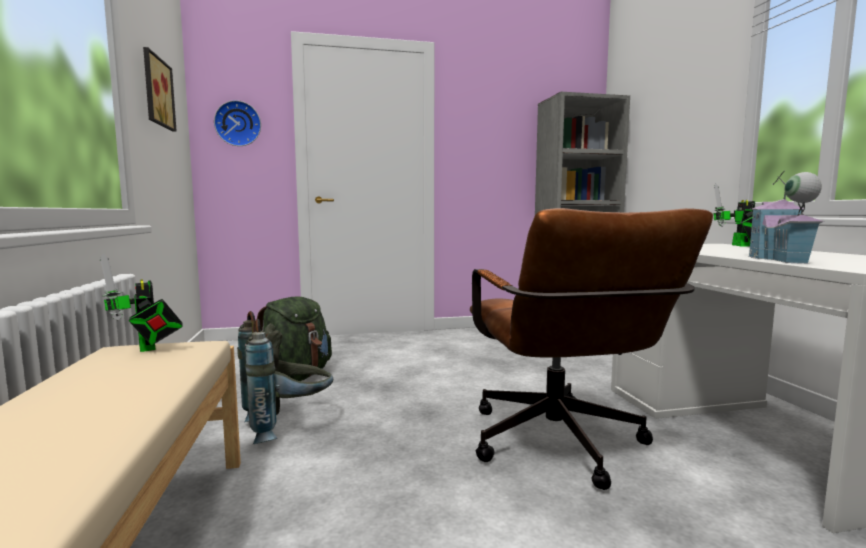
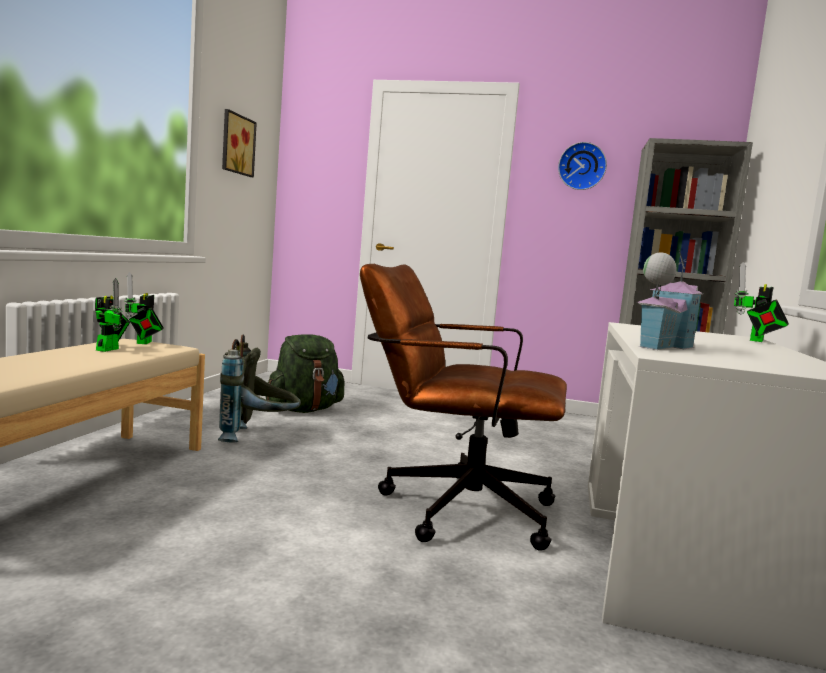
camera: 25 degrees right, 0 degrees up
wall clock [214,100,261,146] -> wall clock moved to [558,142,607,190]
brown office chair [470,208,713,490] -> brown office chair turned 90 degrees clockwise [360,264,567,550]
none -> toy robot [95,278,130,352]

